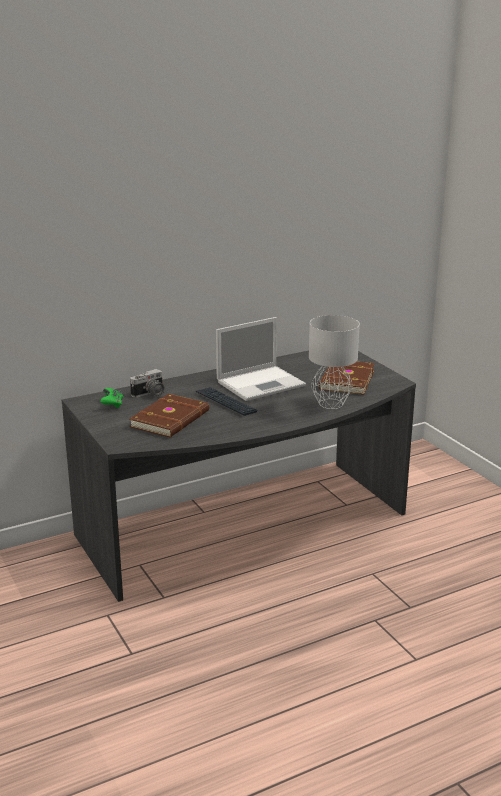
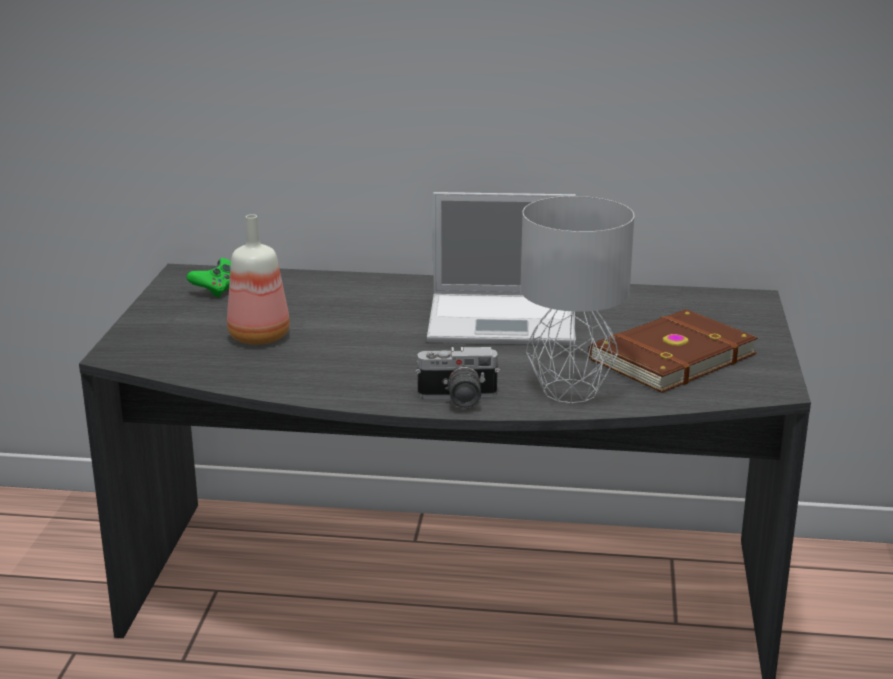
camera: 35 degrees right, 0 degrees up
brown book [129,394,209,437] -> bottle [227,214,290,345]
camera [130,369,164,397] -> camera moved to [415,347,500,408]
keyboard [196,387,258,416] -> none

